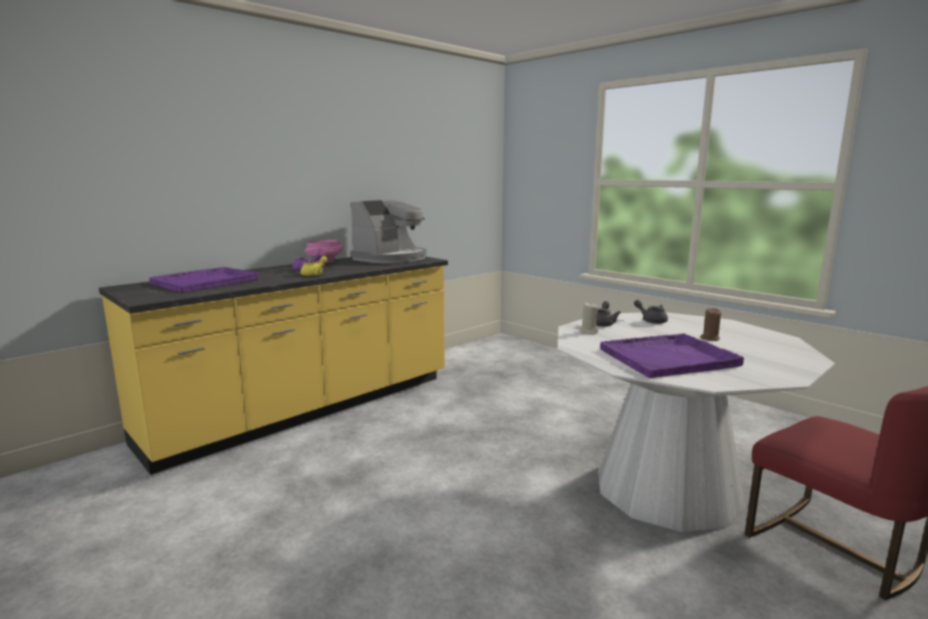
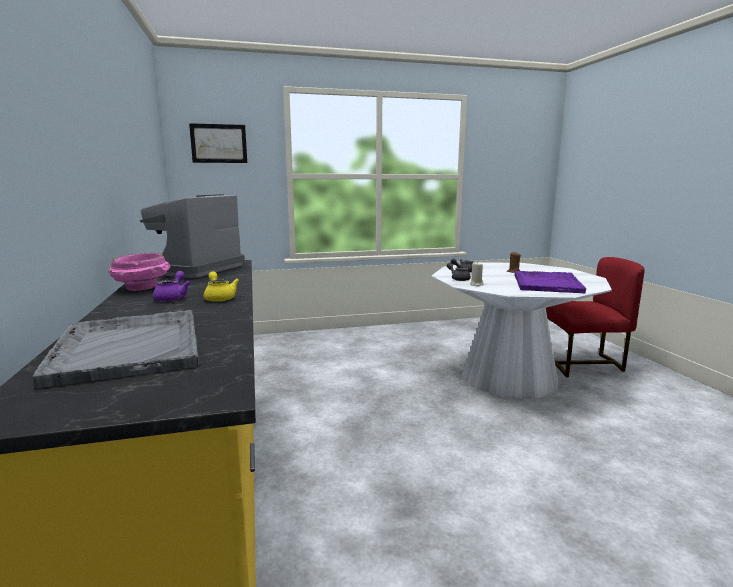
camera: 60 degrees left, 0 degrees up
purple tray [149,267,259,292] -> grey tray [32,310,198,388]
coffee machine [350,199,427,263] -> coffee machine turned 135 degrees counterclockwise [140,194,245,278]
none -> picture [189,123,247,163]

